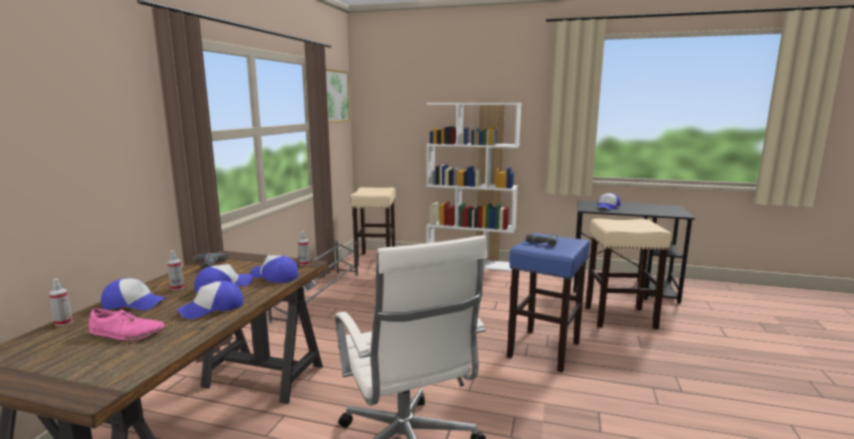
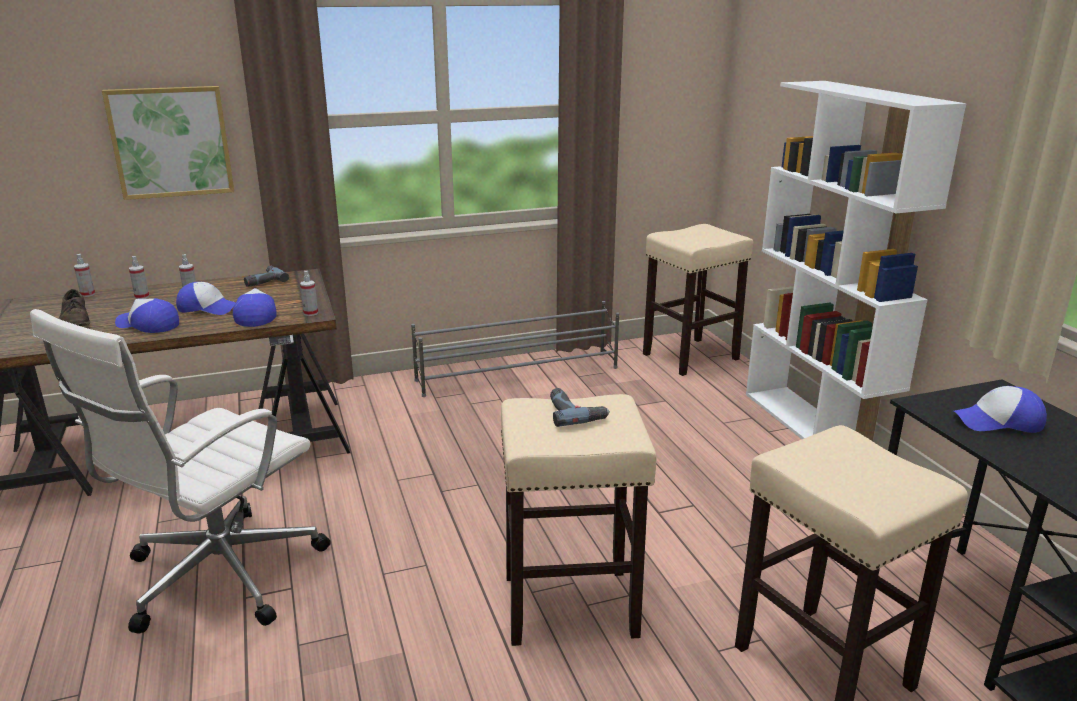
camera: 55 degrees right, 10 degrees up
pink shoe [89,308,165,340] -> brown shoe [59,289,90,326]
cap [101,278,166,310] -> spray bottle [129,256,149,299]
picture [326,69,350,123] -> picture moved to [102,86,234,200]
blue stool [507,233,590,372] -> beige stool [501,394,657,646]

